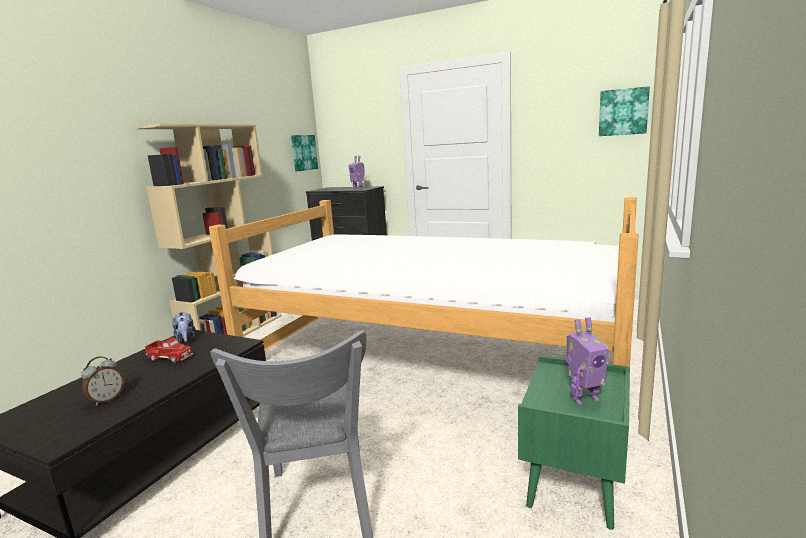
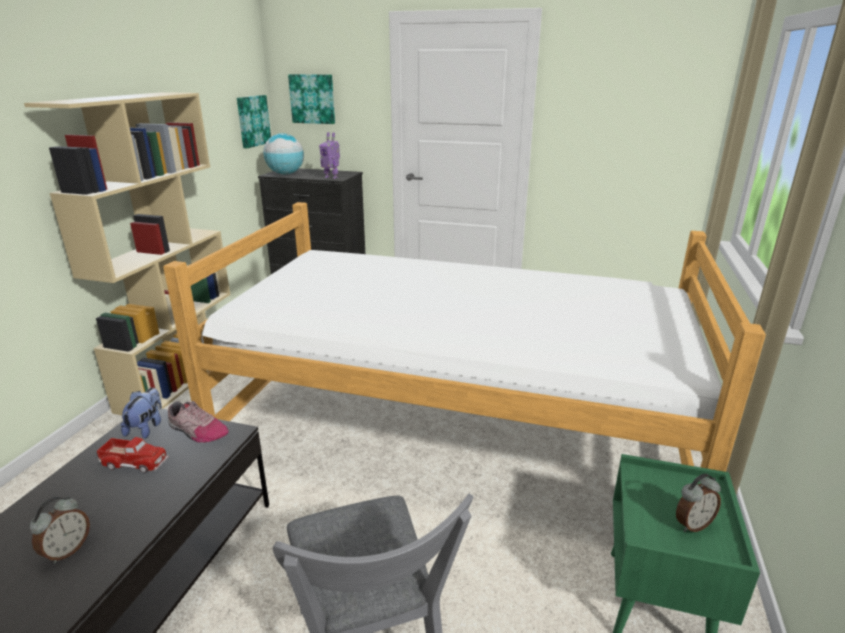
camera: 10 degrees left, 10 degrees up
plush toy [172,312,196,343] -> plush toy turned 135 degrees counterclockwise [121,388,162,439]
toy robot [566,317,609,405] -> alarm clock [676,474,721,532]
picture [599,86,650,136] -> picture moved to [288,74,335,124]
none -> shoe [168,401,229,442]
none -> globe [263,133,304,175]

